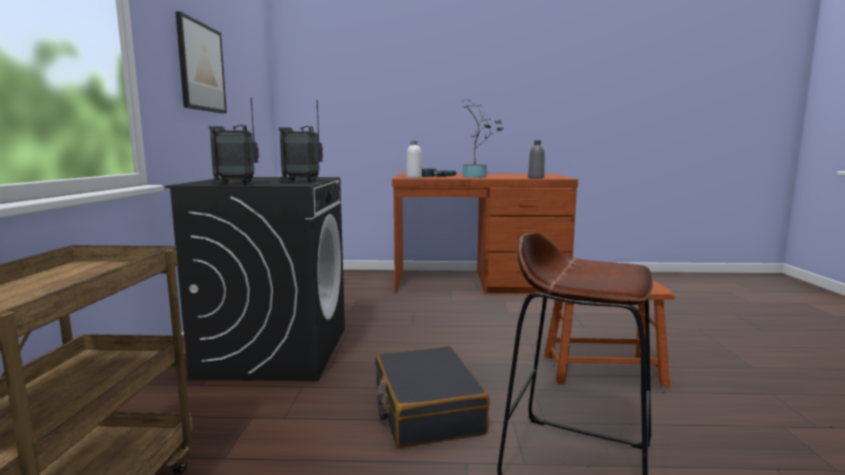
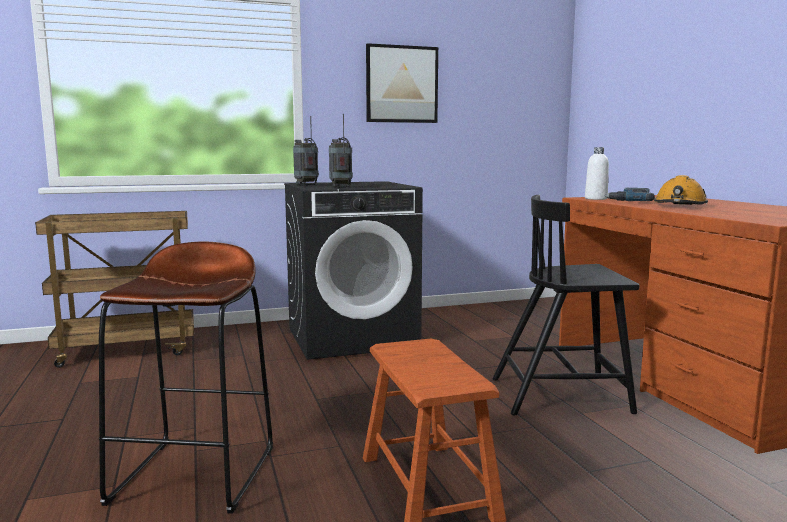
camera: 70 degrees right, 0 degrees up
black suitcase [375,346,490,448] -> none
potted plant [462,99,504,178] -> orange hard hat [654,175,708,205]
grey bottle [528,140,545,179] -> none
none -> black chair [492,195,639,416]

